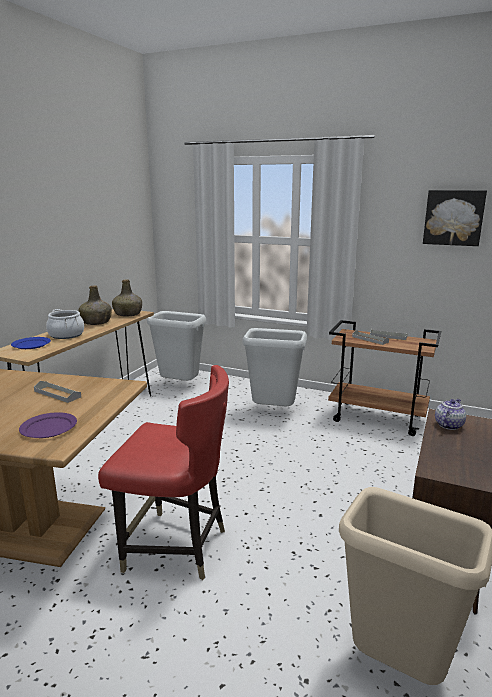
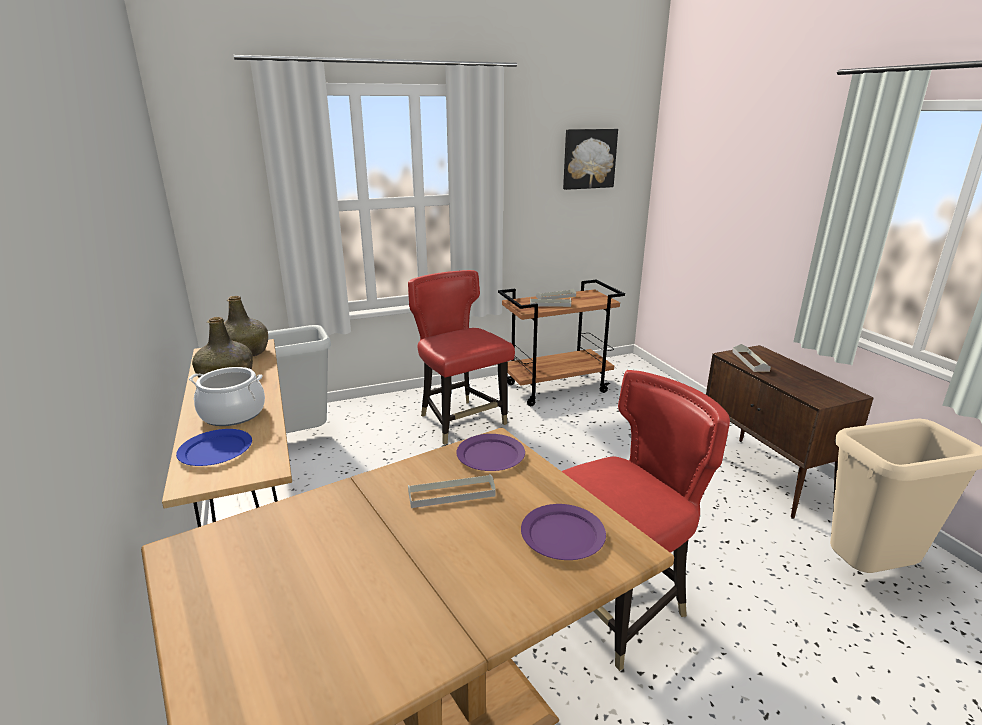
camera: 45 degrees left, 5 degrees up
grey trash can [242,328,307,406] -> red chair [408,270,515,445]
teapot [435,399,466,430] -> grey tray [732,344,771,372]
none -> purple plate [456,434,525,471]

